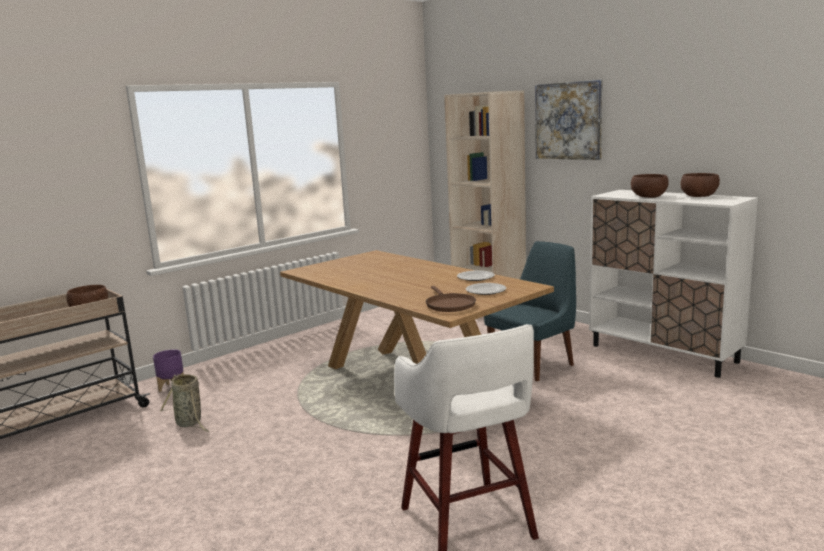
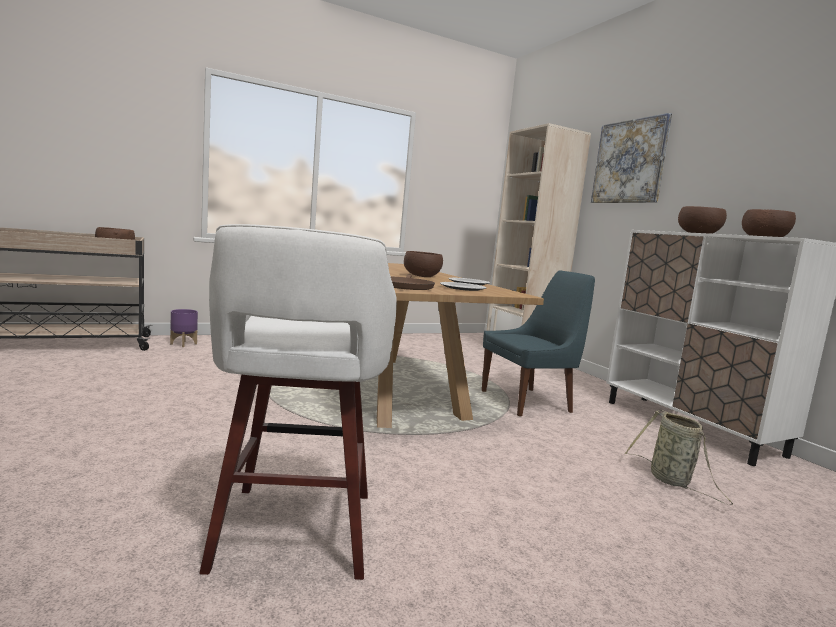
camera: 15 degrees right, 5 degrees down
basket [159,374,210,432] -> basket moved to [625,410,733,505]
none -> brown bowl [404,251,443,277]

